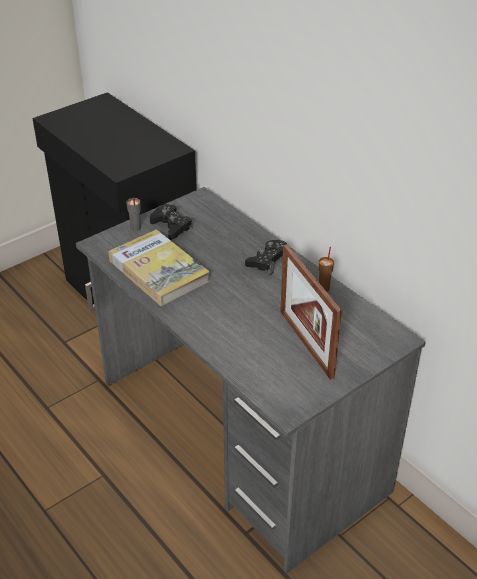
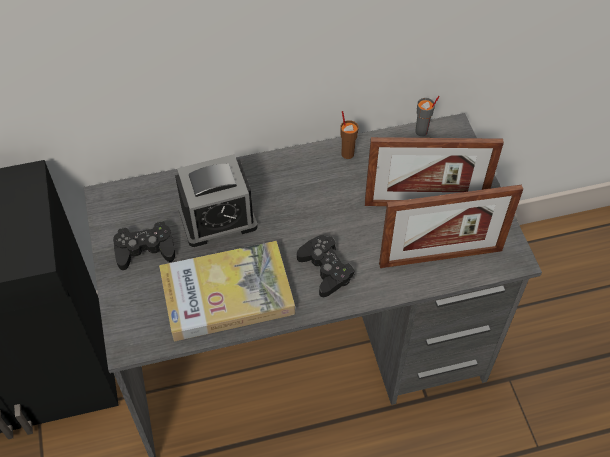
camera: 65 degrees left, 15 degrees up
grey cup [126,197,141,231] -> grey cup moved to [415,96,440,136]
black game controller [245,240,287,275] -> black game controller moved to [297,235,355,297]
none -> alarm clock [175,154,258,247]
none -> picture frame [379,185,523,268]

